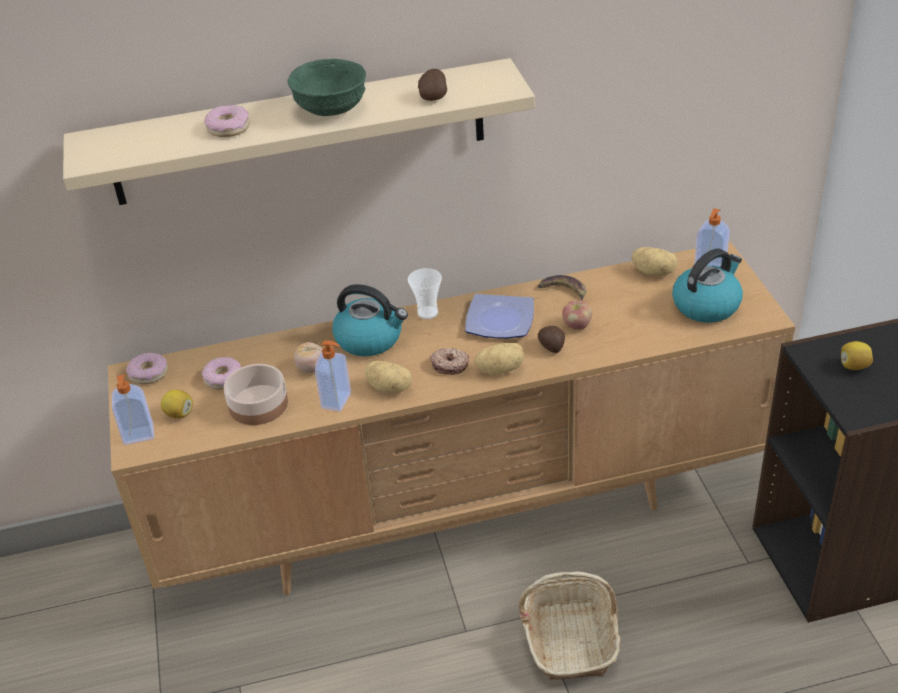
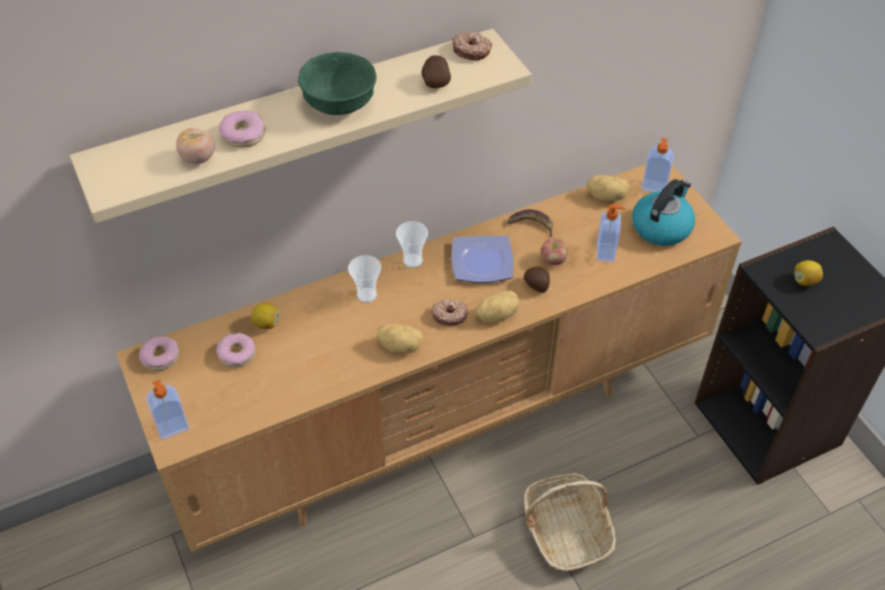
camera: 15 degrees left, 10 degrees up
lemon [161,389,193,419] -> lemon moved to [251,303,280,329]
bowl [224,364,288,425] -> none
tomato [294,342,323,373] -> tomato moved to [176,128,215,164]
soap dispenser [315,340,351,412] -> soap dispenser moved to [597,204,625,262]
kettle [333,284,408,356] -> cup [348,255,381,303]
none -> donut [452,32,492,60]

